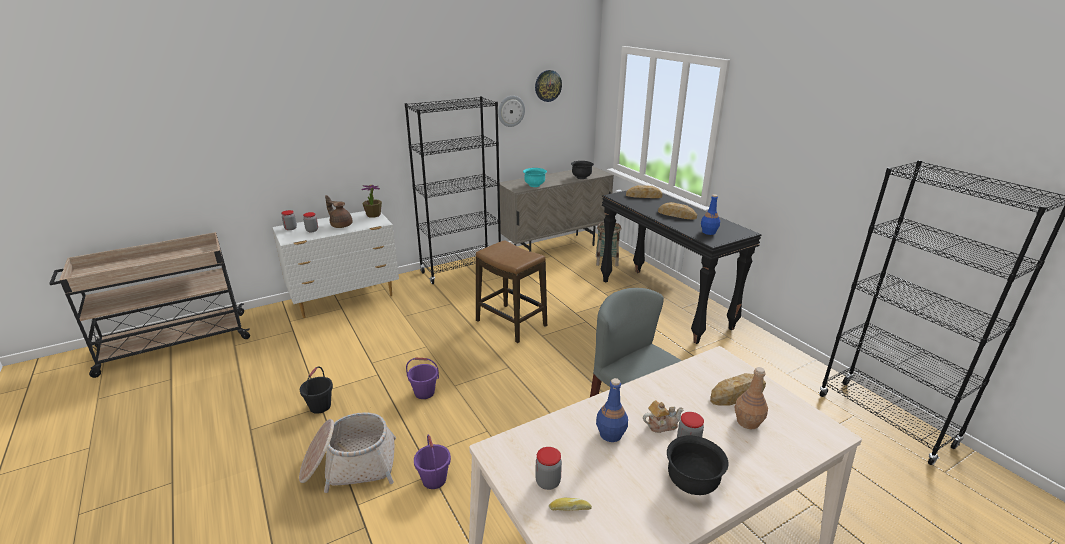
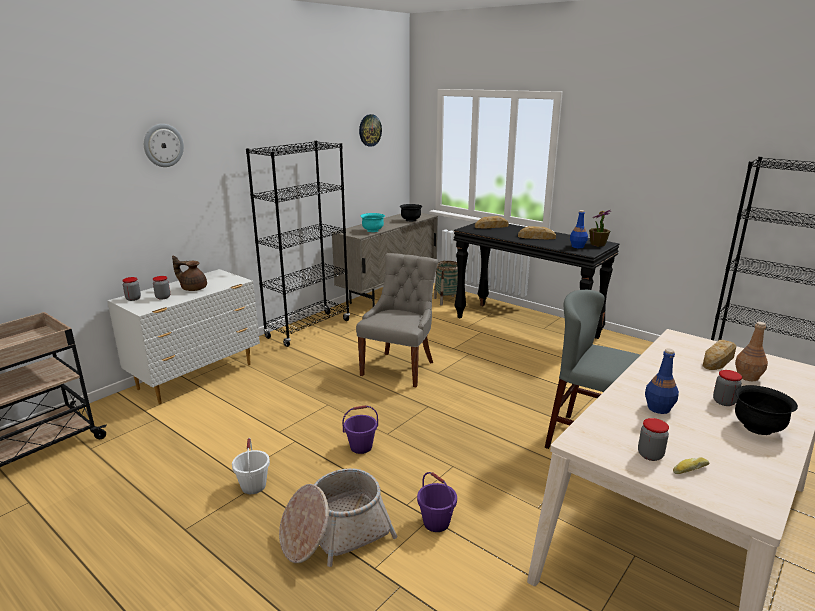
camera: 20 degrees left, 5 degrees down
black bucket [300,367,333,414] -> white bucket [232,438,270,494]
potted plant [362,185,382,218] -> potted plant moved to [589,210,611,247]
stool [476,240,547,343] -> grey chair [356,253,438,387]
wall clock [498,96,525,127] -> wall clock moved to [144,124,184,167]
teapot [643,400,684,433] -> none

